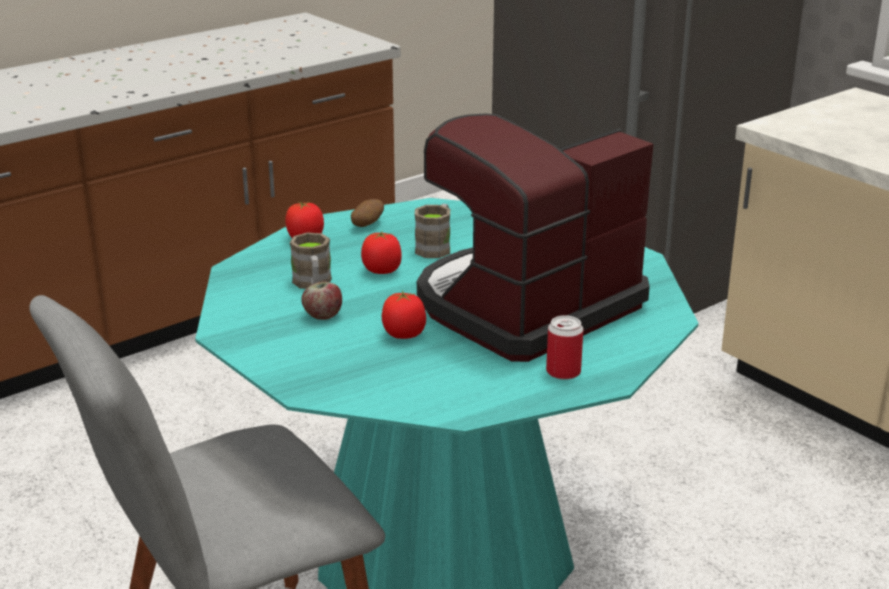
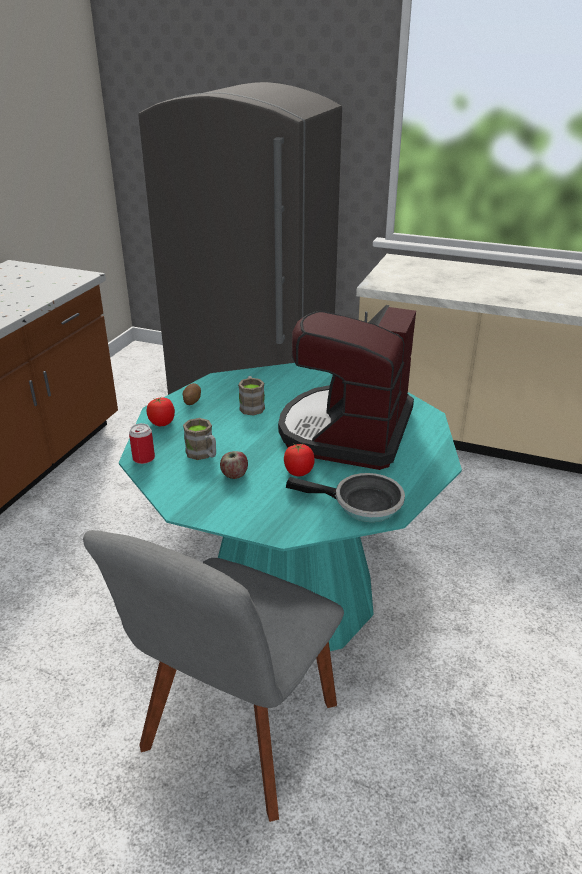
camera: 30 degrees left, 5 degrees up
tomato [361,231,402,274] -> none
can [546,315,583,380] -> can moved to [129,423,155,464]
none -> frying pan [286,473,405,522]

